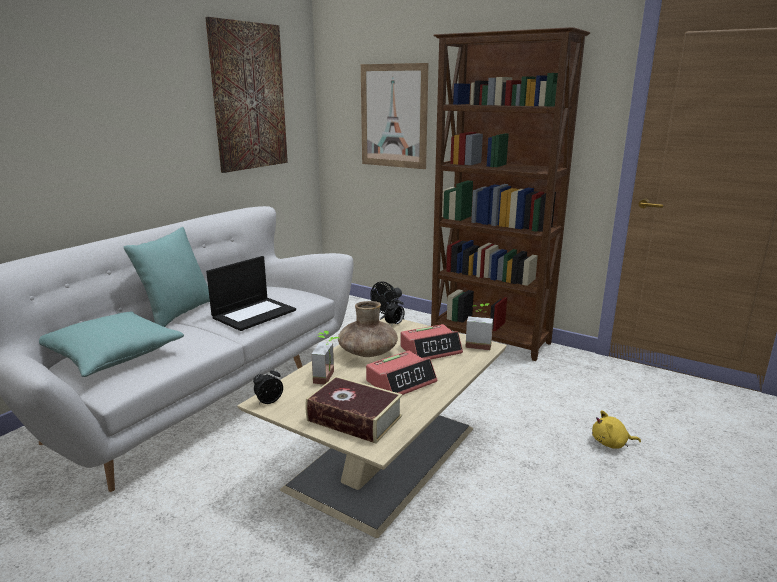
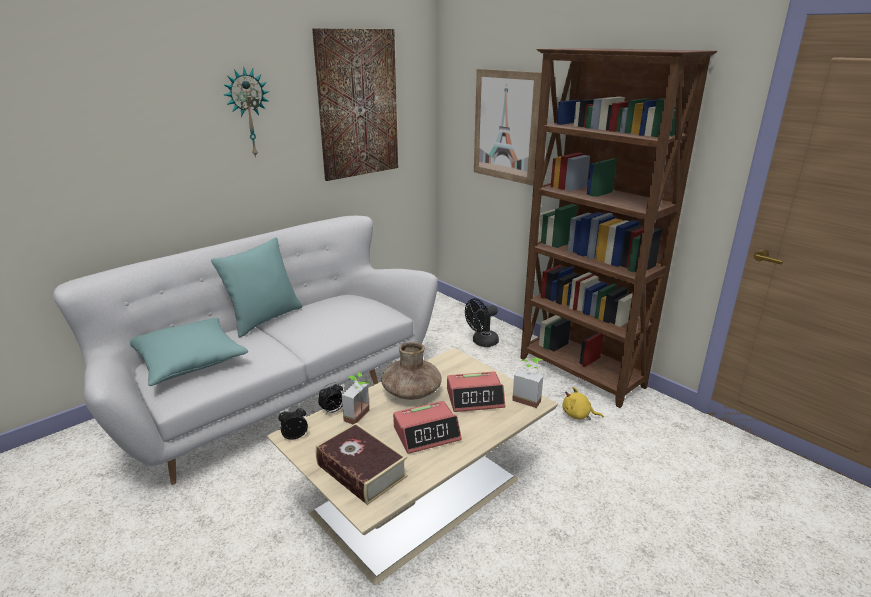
camera: 15 degrees right, 5 degrees up
laptop [206,256,296,331] -> none
alarm clock [384,297,405,327] -> alarm clock moved to [318,382,343,414]
yellow plush toy [592,410,641,448] -> yellow plush toy moved to [562,387,604,420]
none -> wall clock [223,68,269,158]

